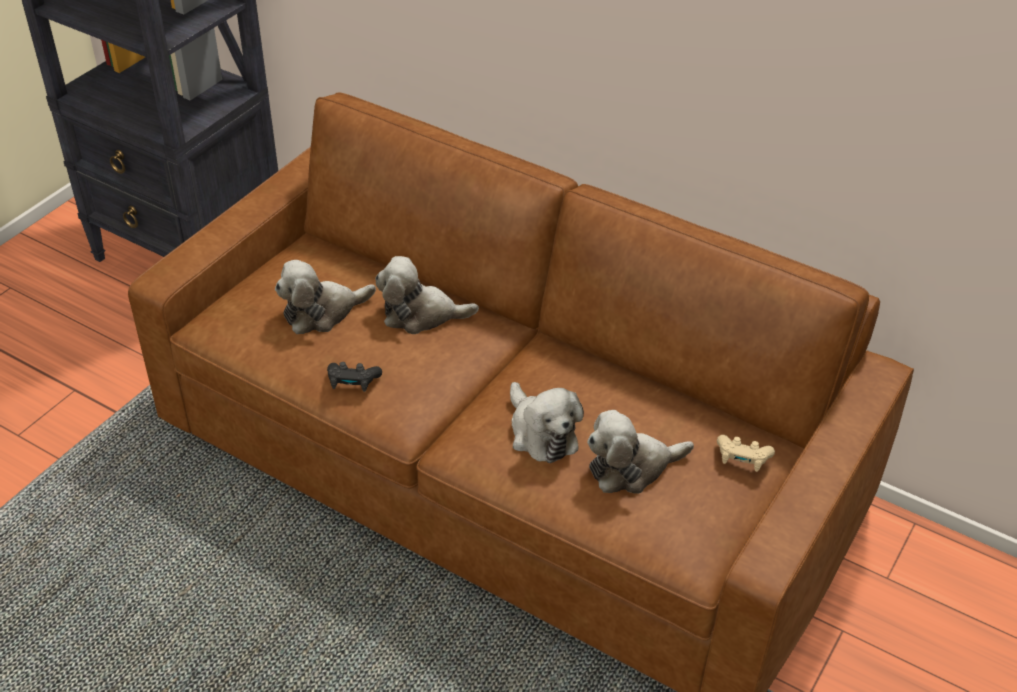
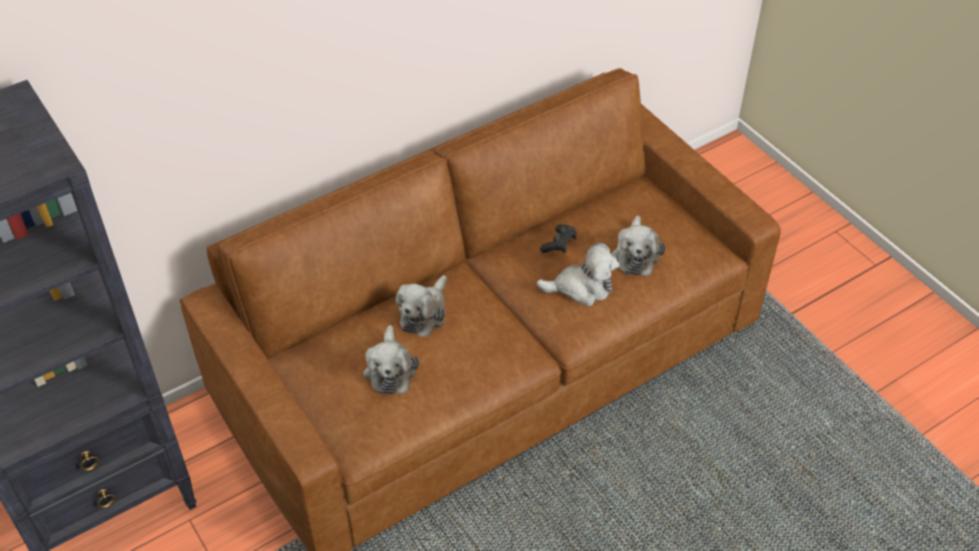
camera: 65 degrees left, 5 degrees up
black game controller [327,362,382,392] -> black game controller moved to [540,225,577,253]
beige game controller [717,435,775,472] -> none

